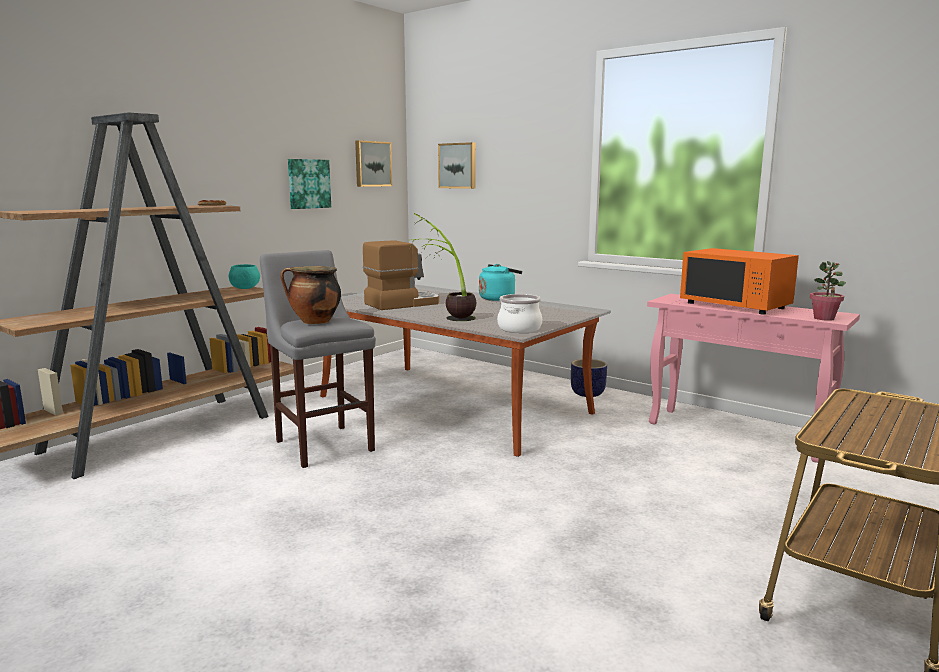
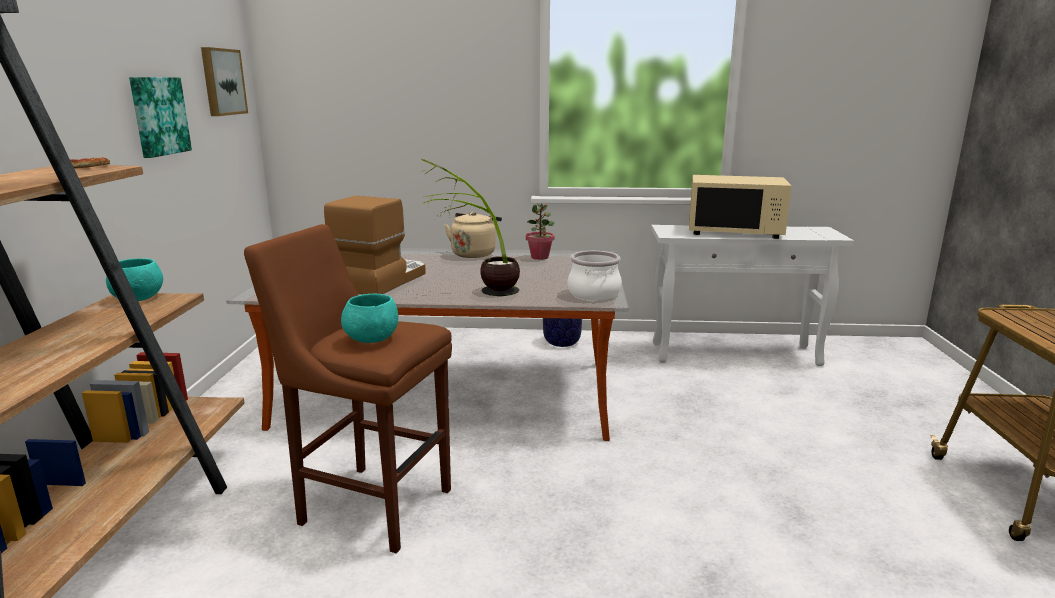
camera: 35 degrees left, 5 degrees up
grey stool [260,250,376,468] -> brown stool [244,224,452,553]
cooking pot [280,266,341,324] -> turquoise bowl [341,294,398,343]
picture [438,142,476,189] -> none
turquoise kettle [479,264,522,301] -> beige kettle [445,212,502,258]
pink console table [647,294,860,463] -> white console table [651,225,854,366]
orange microwave [680,248,799,315] -> beige microwave [689,175,792,239]
potted plant [810,261,846,321] -> potted plant moved to [526,203,555,260]

